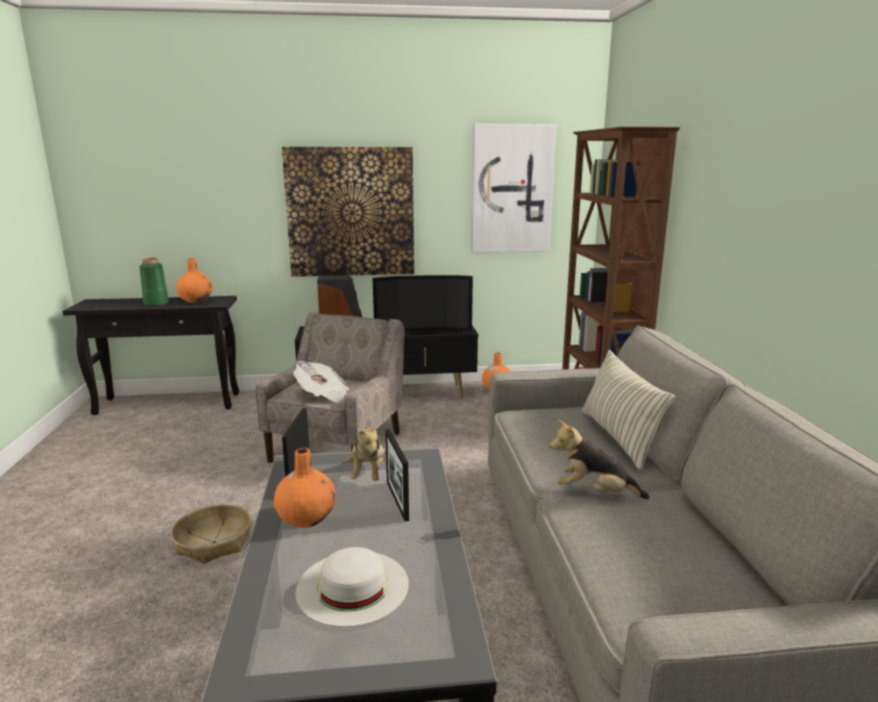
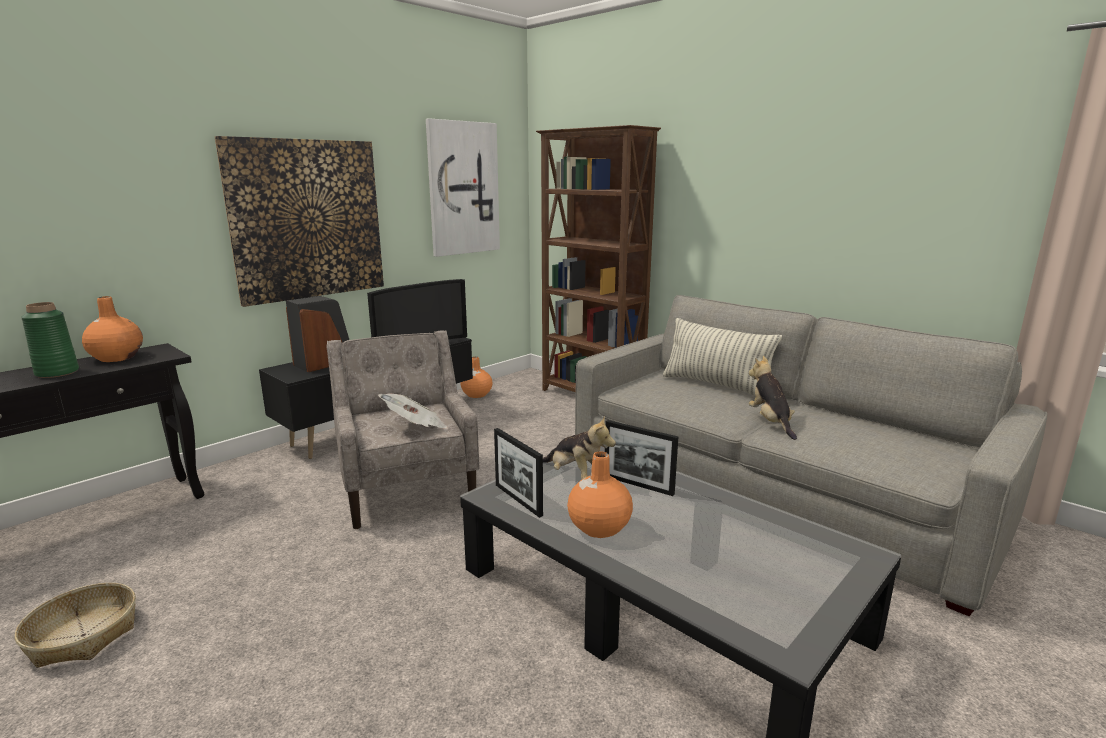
camera: 40 degrees left, 0 degrees up
basket [171,504,251,564] -> basket moved to [15,583,136,668]
white hat [296,547,409,627] -> none
plush toy [550,420,649,499] -> plush toy turned 105 degrees clockwise [749,356,797,440]

